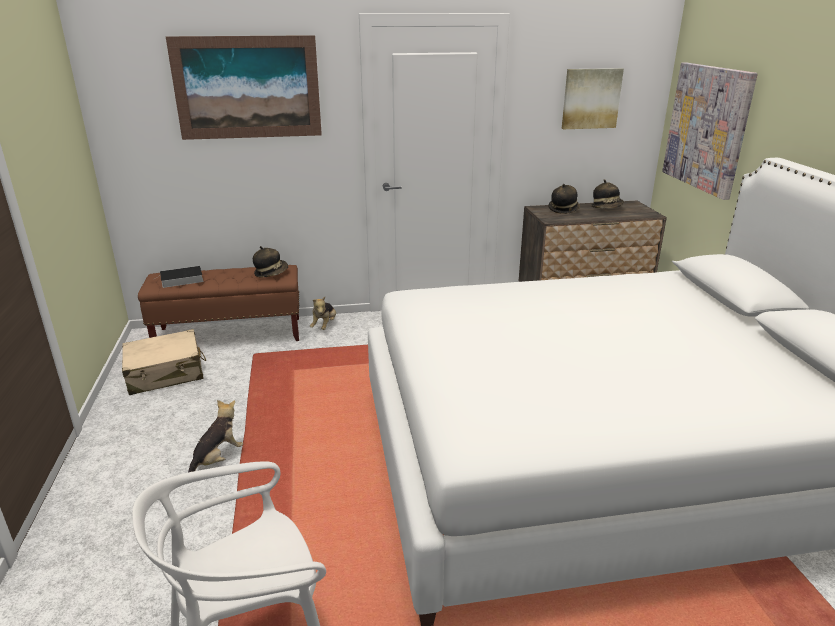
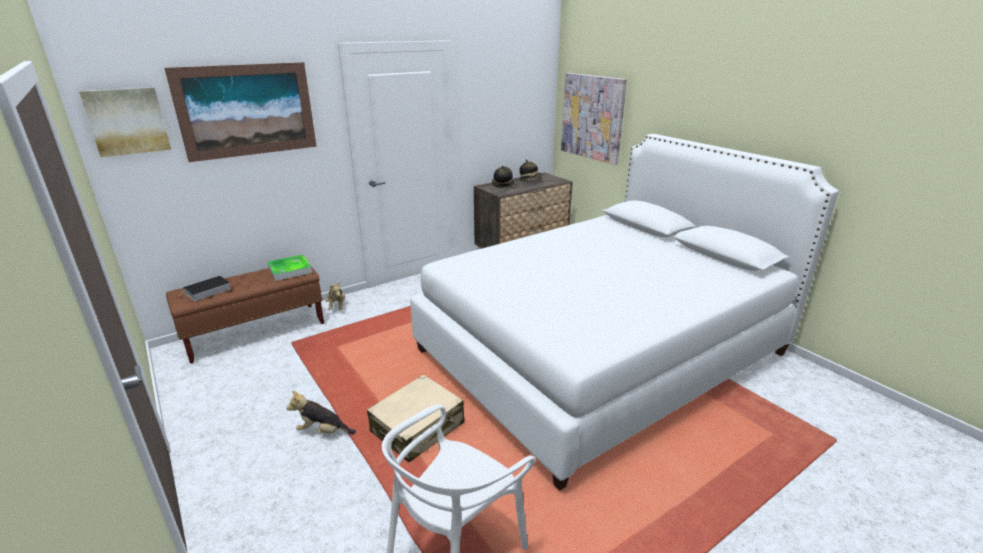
camera: 25 degrees left, 0 degrees up
beige suitcase [122,329,206,395] -> beige suitcase moved to [367,374,465,462]
plush toy [188,400,243,473] -> plush toy turned 90 degrees counterclockwise [286,391,357,434]
hat [253,246,288,278] -> tray [268,255,312,281]
picture [562,68,624,129] -> picture moved to [79,87,171,157]

